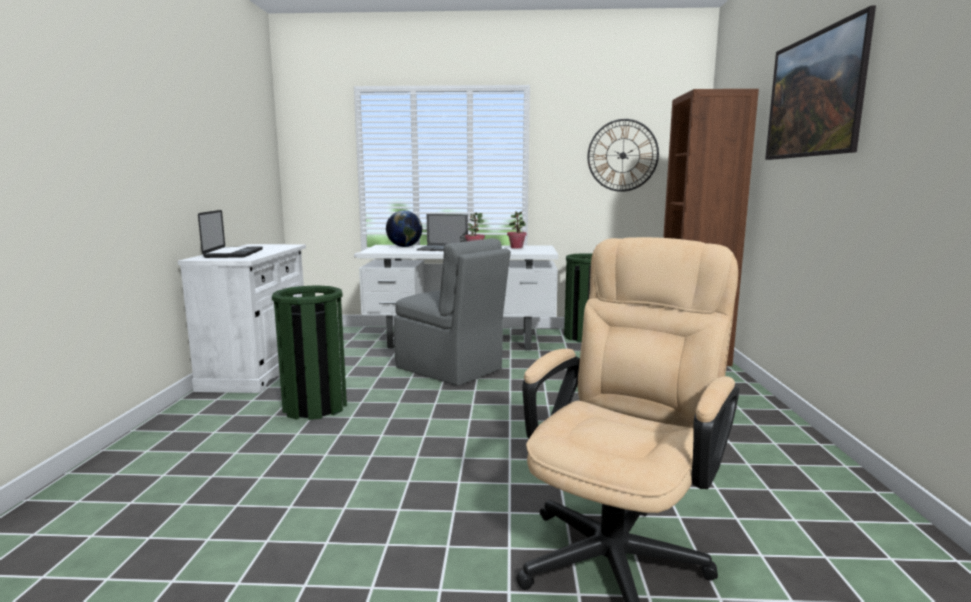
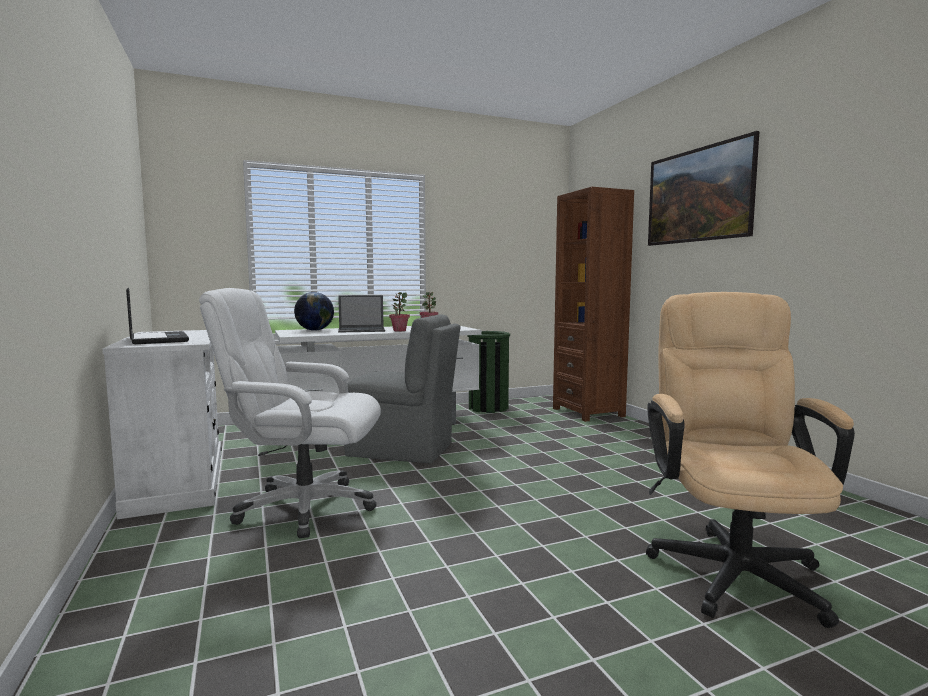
camera: 25 degrees left, 5 degrees down
green trash can [272,285,347,420] -> white office chair [199,288,381,538]
wall clock [587,119,659,192] -> none

